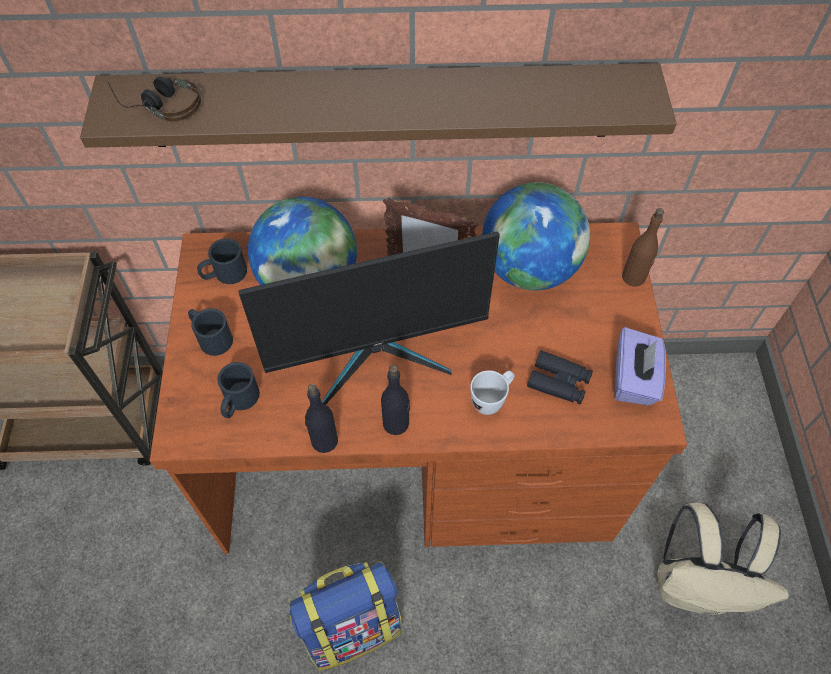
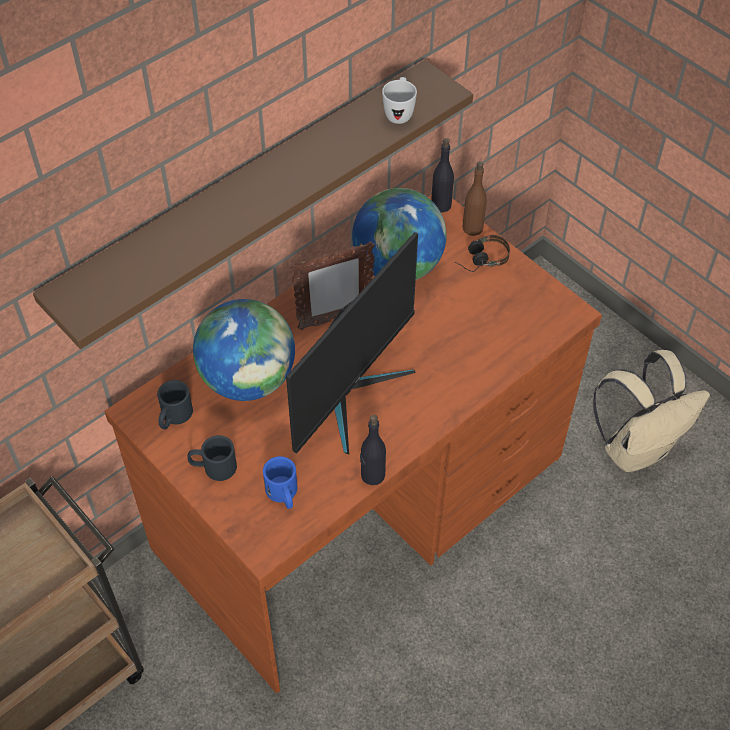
camera: 40 degrees left, 5 degrees down
headphones [108,76,201,122] -> headphones moved to [455,235,510,272]
black mug [217,362,260,418] -> blue mug [263,456,297,509]
backpack [289,561,402,671] -> none
black bottle [381,365,410,435] -> black bottle moved to [431,138,454,212]
white mug [470,370,515,415] -> white mug moved to [382,77,417,124]
black binoculars [527,350,593,404] -> none
purple tissue box [614,327,666,406] -> none

